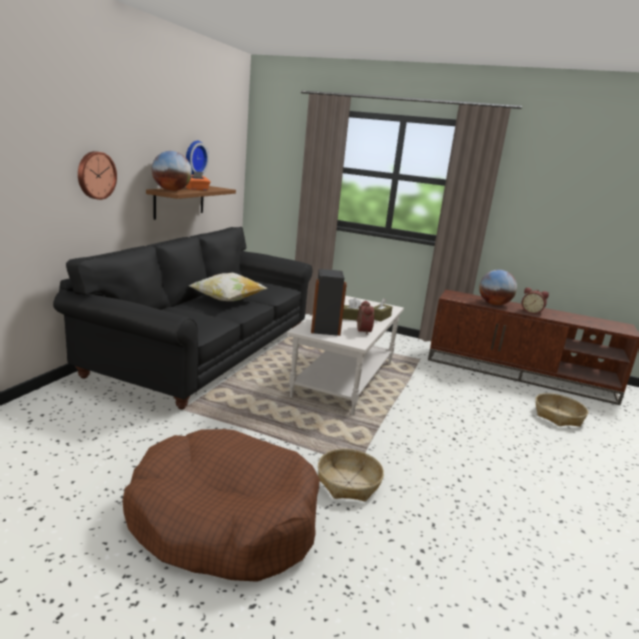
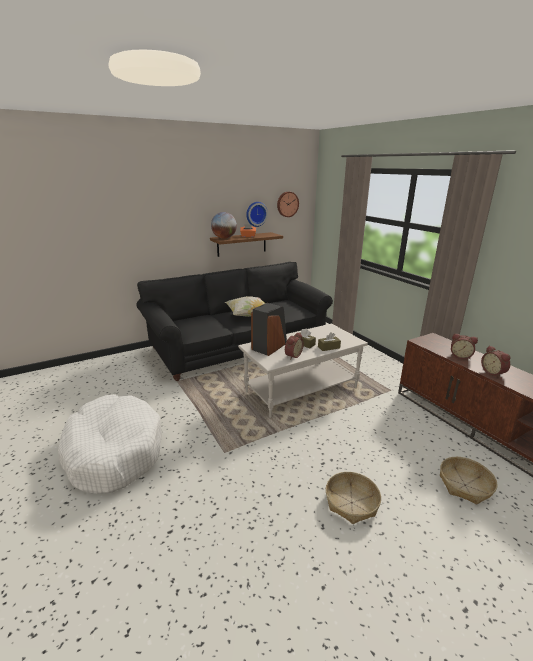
camera: 40 degrees right, 5 degrees up
wall clock [78,151,117,200] -> wall clock moved to [277,192,299,217]
brown dog bed [123,429,320,582] -> white dog bed [58,394,162,494]
basket [318,449,384,502] -> basket moved to [326,472,381,524]
globe [479,270,517,305] -> alarm clock [451,334,478,359]

